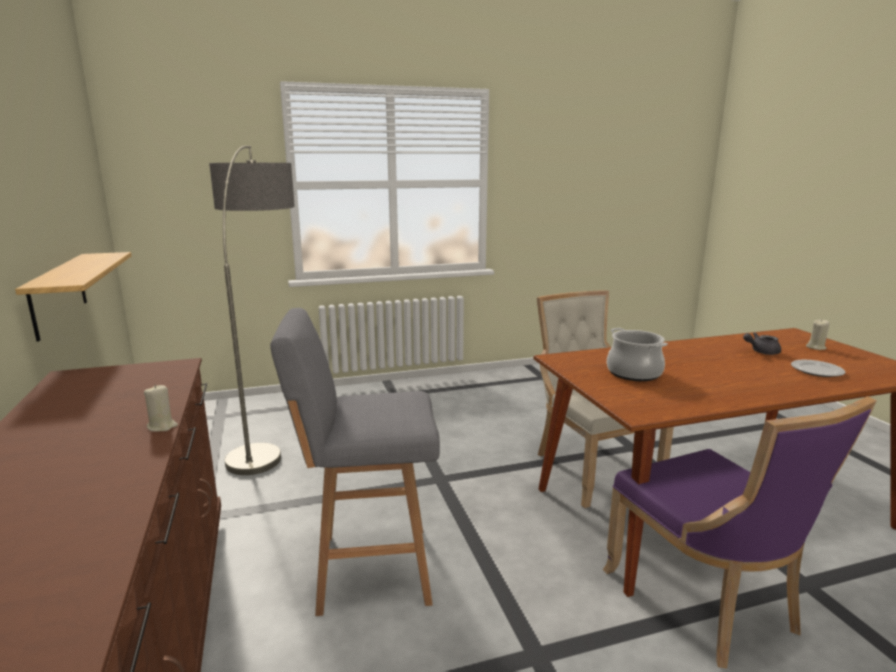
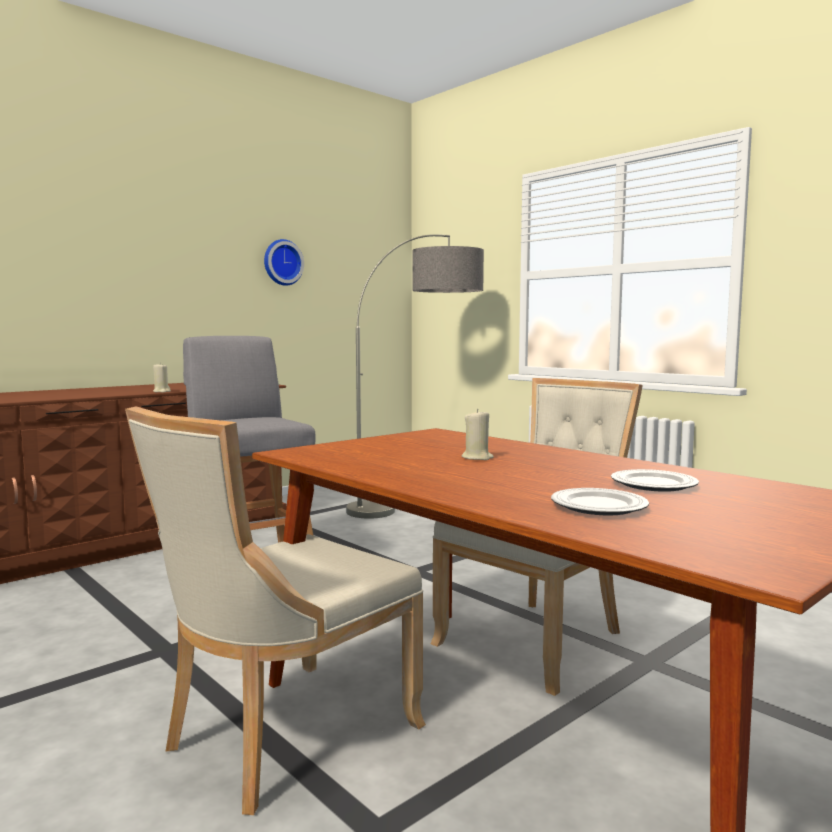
camera: 65 degrees right, 10 degrees down
shelf [15,252,131,342] -> none
purple chair [603,396,877,669] -> beige chair [125,407,426,815]
cooking pot [607,328,668,381] -> none
grey teapot [743,333,781,355] -> plate [611,469,699,492]
beige candle [806,319,830,350] -> beige candle moved to [462,409,494,460]
none -> wall clock [264,239,304,286]

